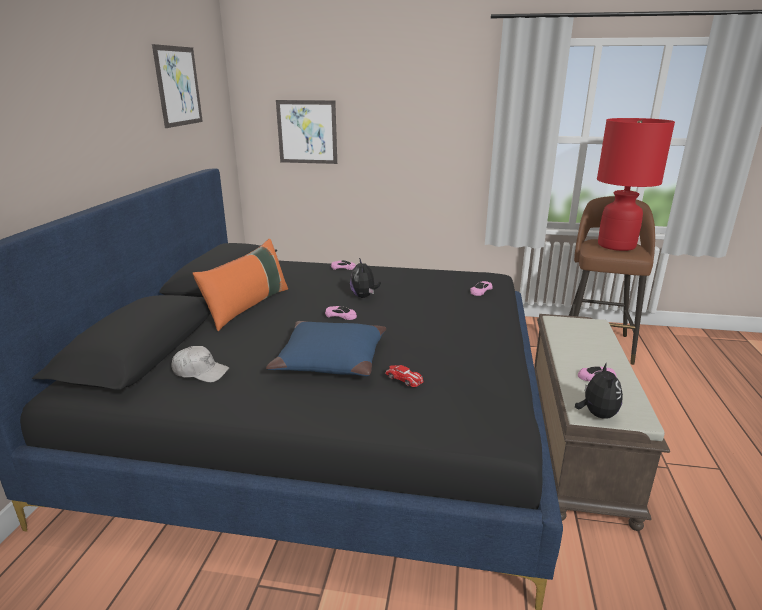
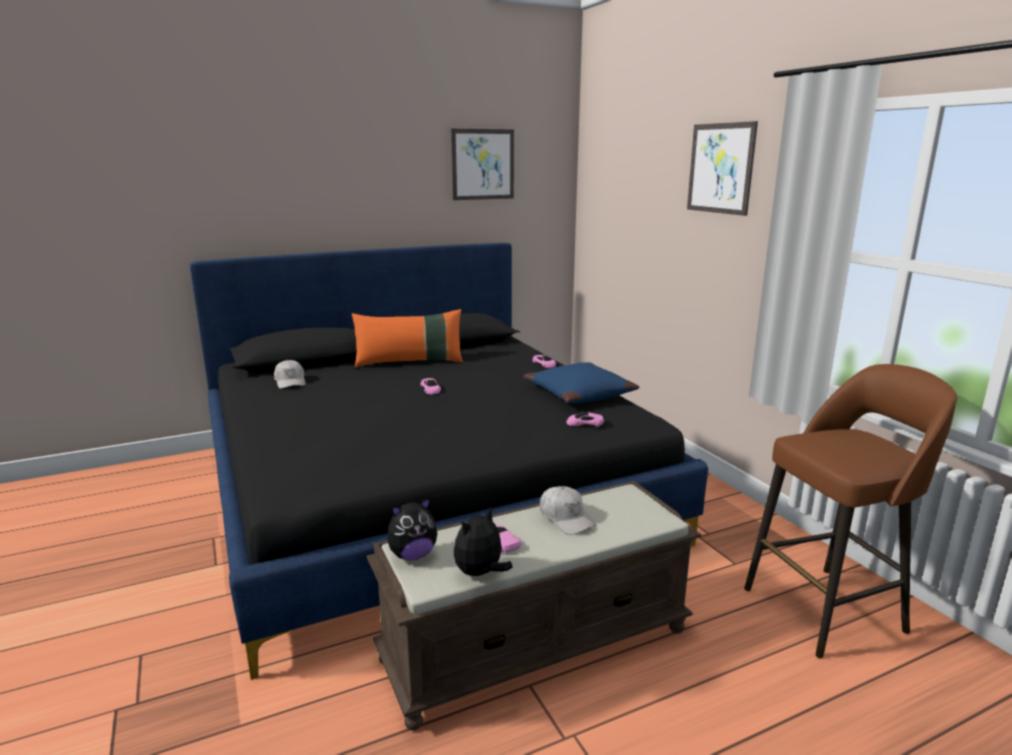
camera: 55 degrees right, 5 degrees down
blue pillow [266,321,386,376] -> blue pillow moved to [523,362,639,404]
picture [276,100,337,164] -> picture moved to [687,121,758,216]
plush toy [350,258,381,298] -> plush toy moved to [454,507,513,576]
toy car [384,365,424,387] -> none
red table lamp [597,118,675,251] -> none
none -> white cap [540,486,596,535]

